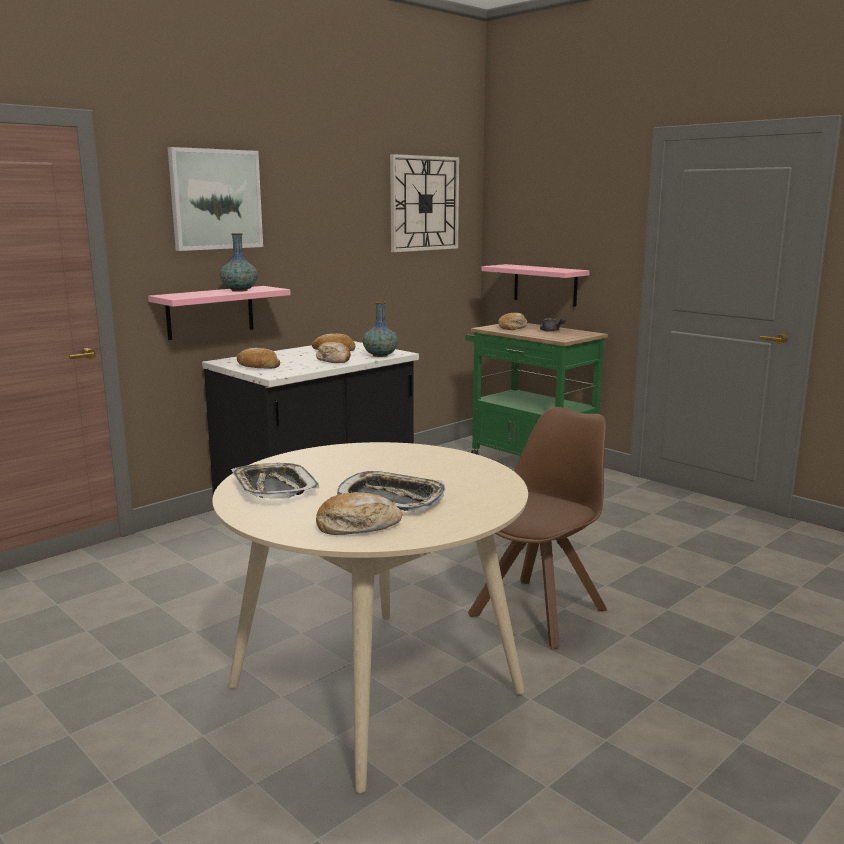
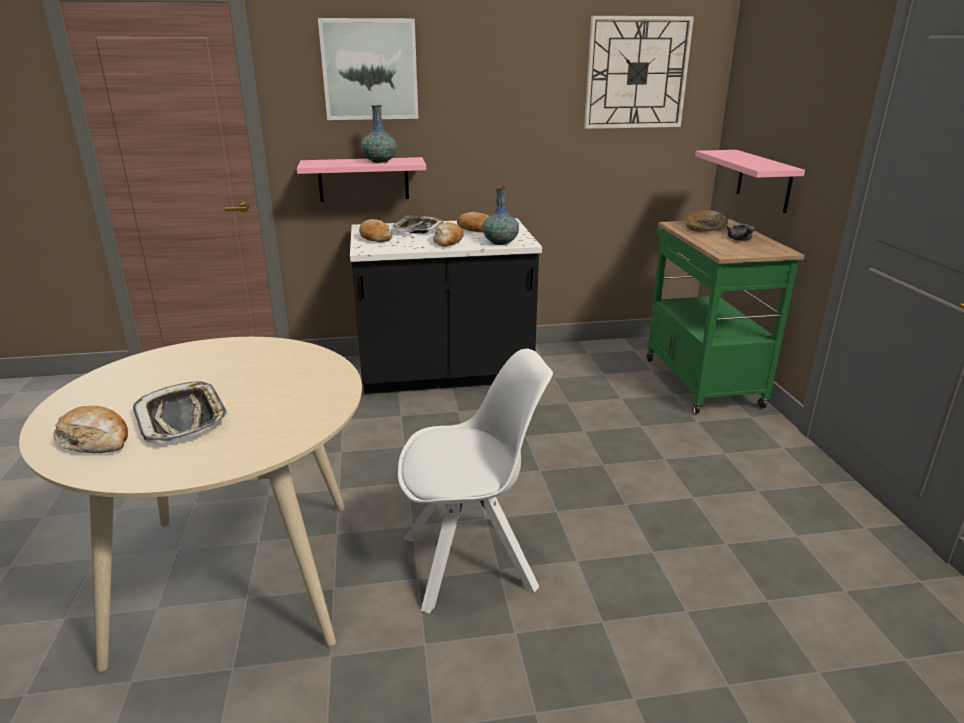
camera: 35 degrees right, 10 degrees up
tray [231,463,319,499] -> tray moved to [393,216,443,234]
brown chair [468,407,607,649] -> white chair [398,349,553,613]

